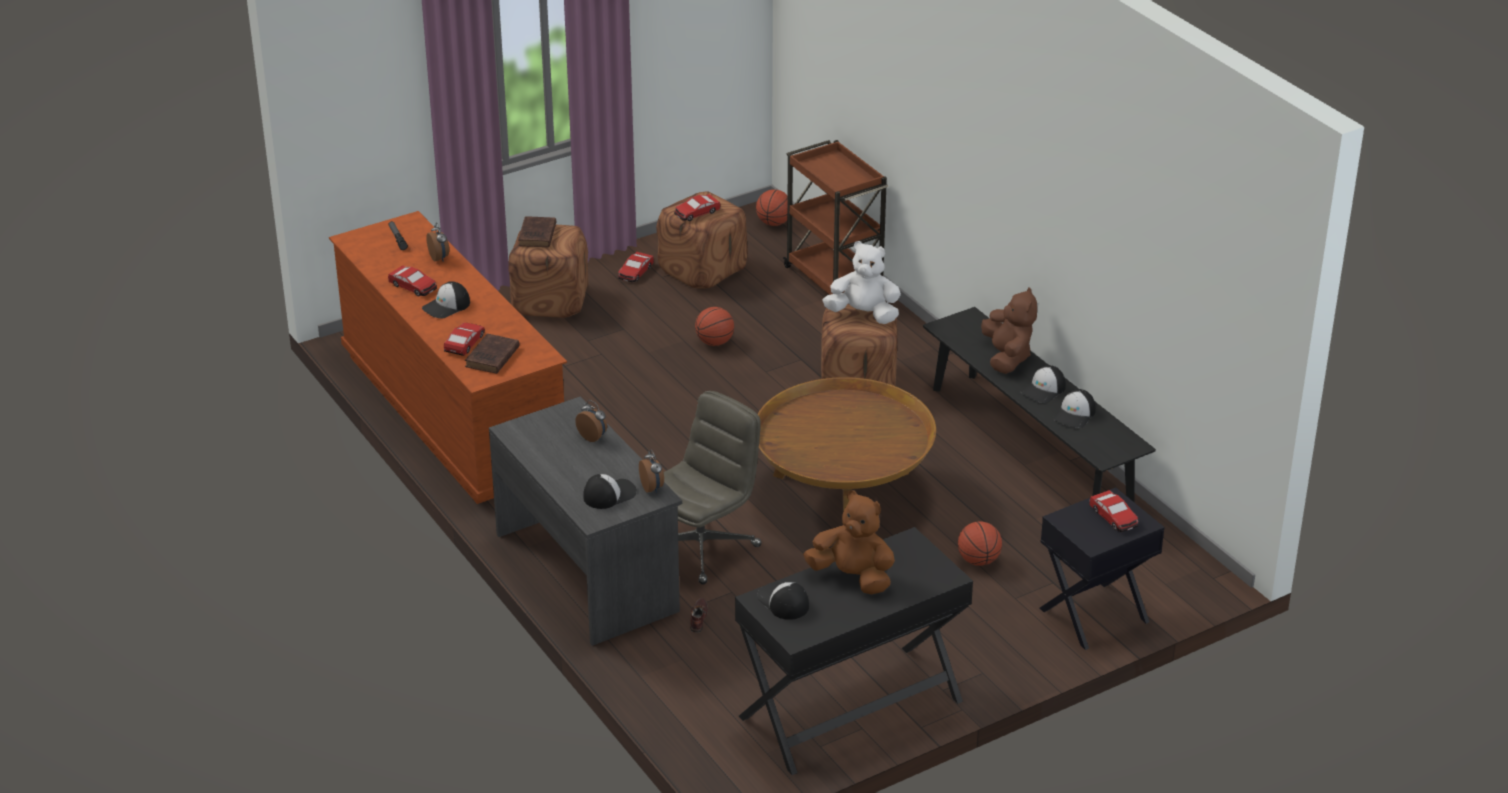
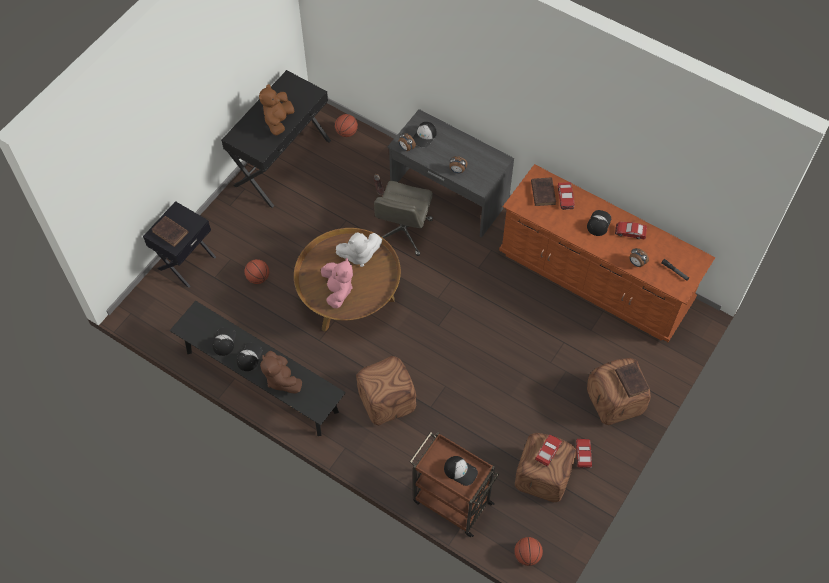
camera: 155 degrees right, 25 degrees up
basketball [695,307,734,346] -> basketball moved to [335,114,358,137]
cap [757,582,809,620] -> cap moved to [444,456,478,486]
brown plush toy [803,490,895,595] -> brown plush toy turned 105 degrees clockwise [259,84,294,135]
white plush toy [822,241,901,324] -> white plush toy moved to [336,232,382,267]
toy car [1089,490,1138,532] -> brown book [151,216,188,247]
none -> pink plush toy [321,258,353,308]

